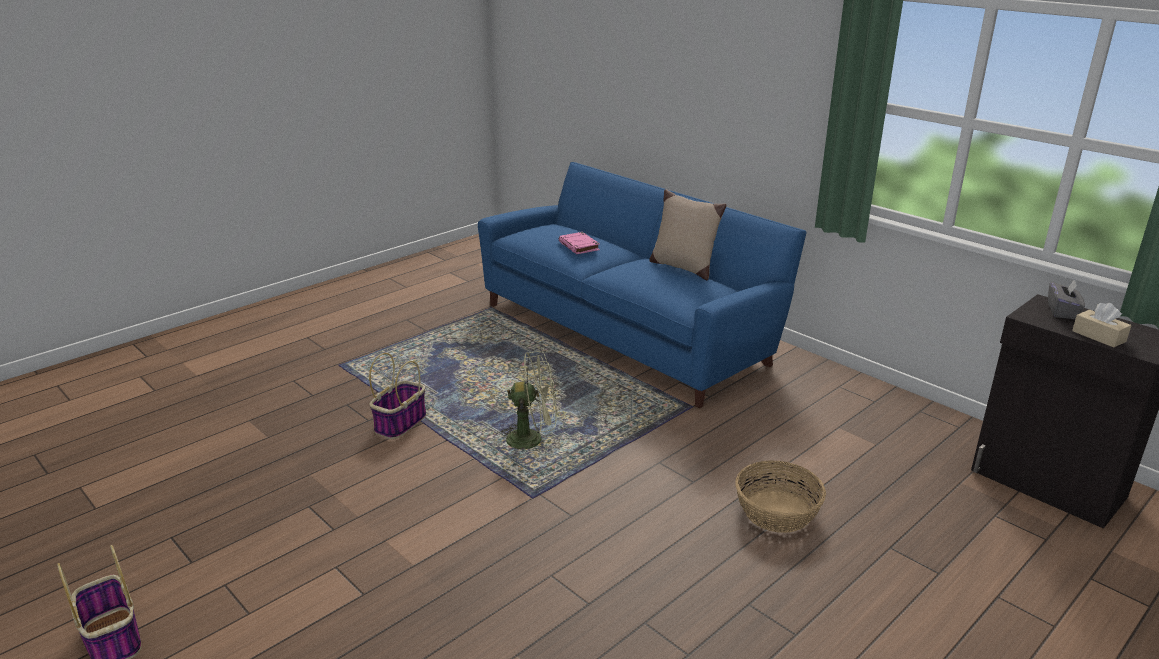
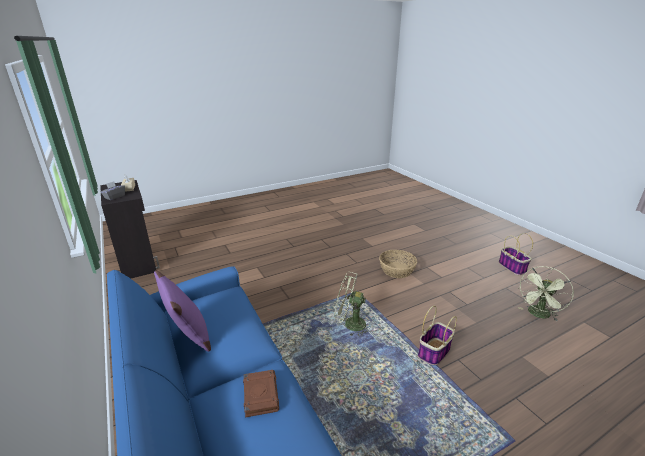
camera: 165 degrees left, 0 degrees up
pink book [559,232,600,254] -> brown book [243,370,279,417]
beige pillow [649,189,726,280] -> purple pillow [154,270,211,352]
basket [735,460,826,533] -> basket moved to [379,250,417,278]
none -> green fan [518,266,574,321]

